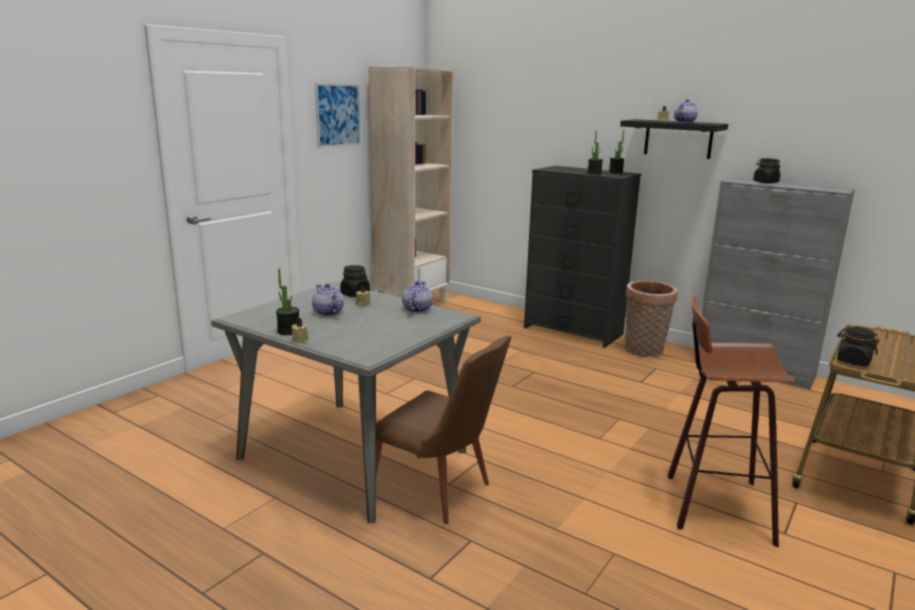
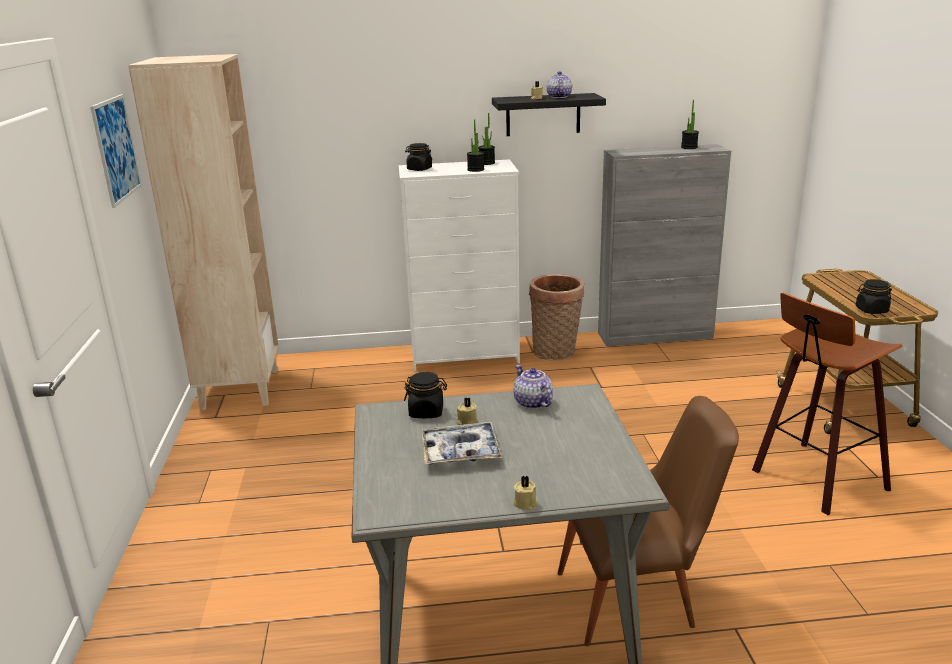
camera: 40 degrees left, 5 degrees up
potted plant [276,269,299,335] -> potted plant moved to [681,100,699,149]
teapot [312,283,344,316] -> tray [422,422,502,465]
black dresser [524,166,641,348] -> white dresser [399,159,520,371]
black jar [753,158,780,183] -> black jar moved to [405,143,432,171]

